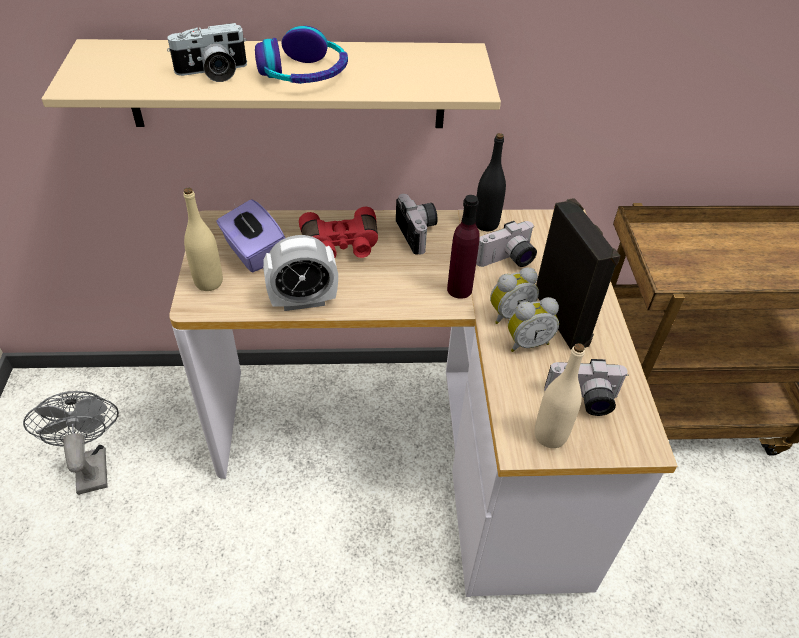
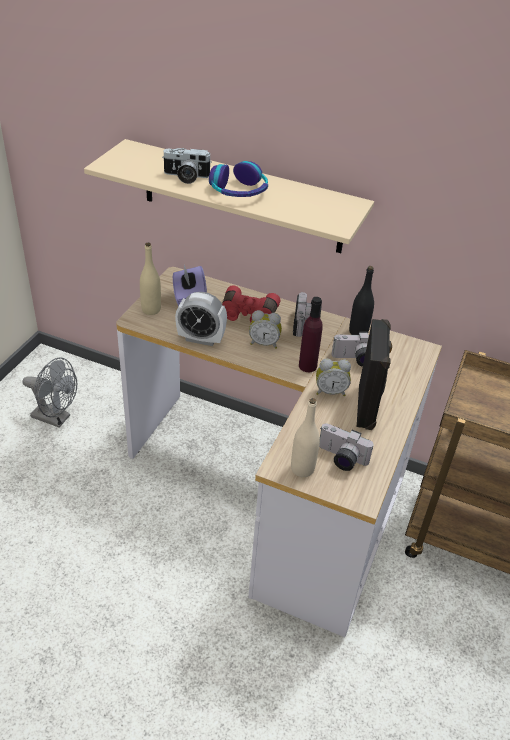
camera: 25 degrees right, 5 degrees down
grey fan [23,391,119,495] -> grey fan turned 105 degrees clockwise [23,357,77,428]
alarm clock [508,297,559,352] -> alarm clock moved to [249,310,282,349]

